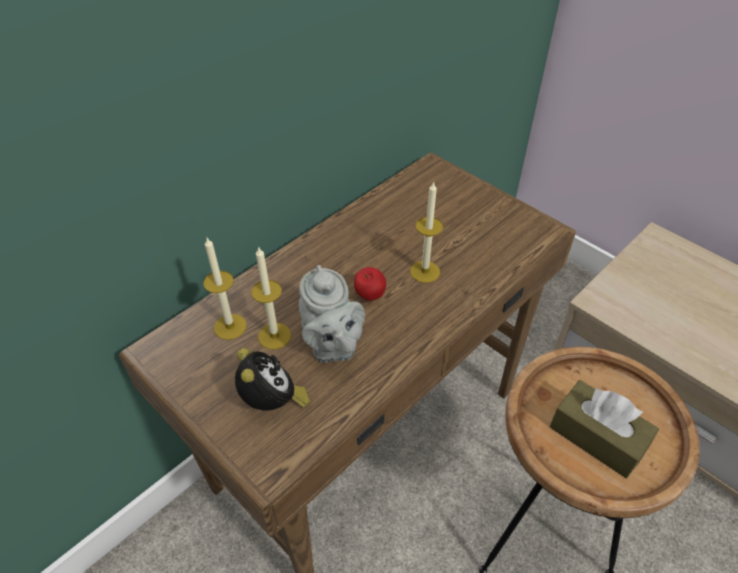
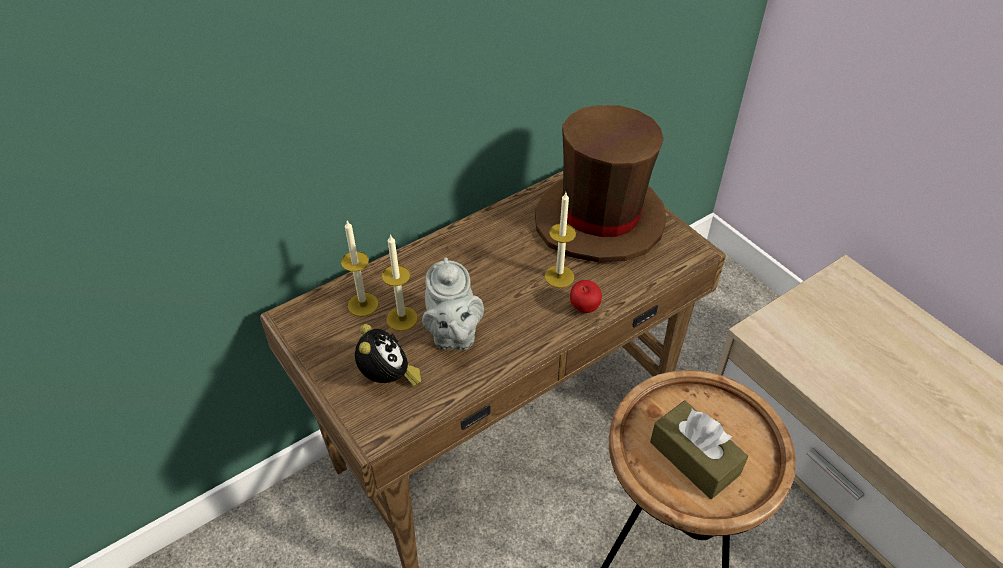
camera: 10 degrees right, 0 degrees up
apple [354,267,386,301] -> apple moved to [570,280,602,313]
none -> brown hat [535,105,666,263]

